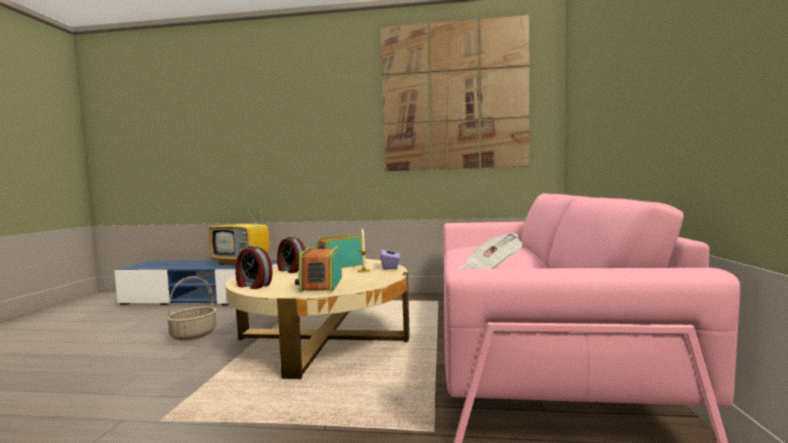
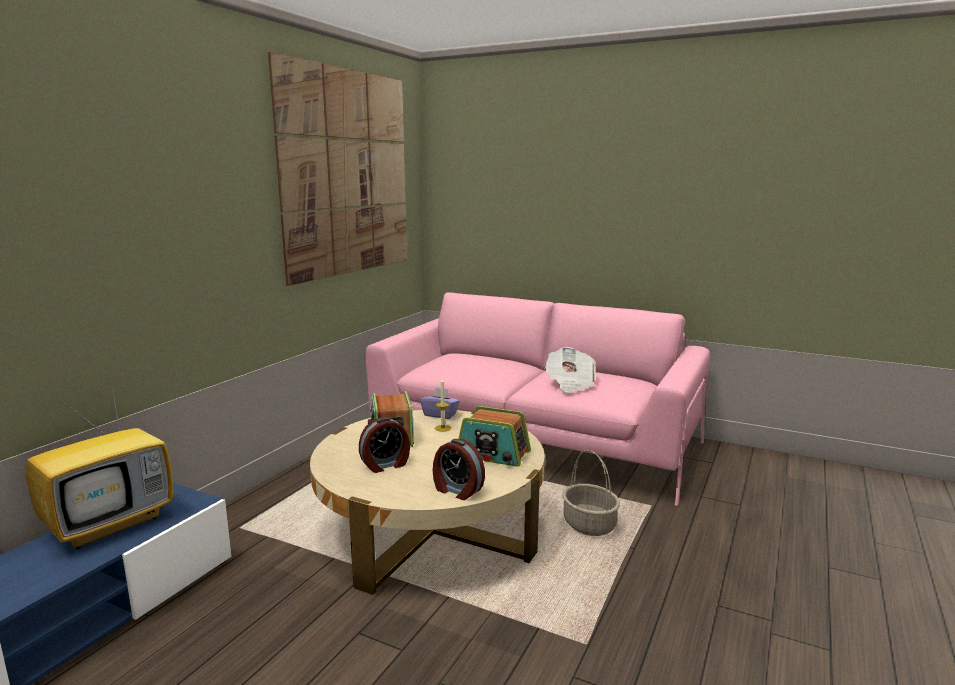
camera: 70 degrees left, 10 degrees up
basket [166,276,217,341] -> basket moved to [562,450,620,536]
alarm clock [235,246,273,289] -> alarm clock turned 75 degrees clockwise [433,439,485,500]

